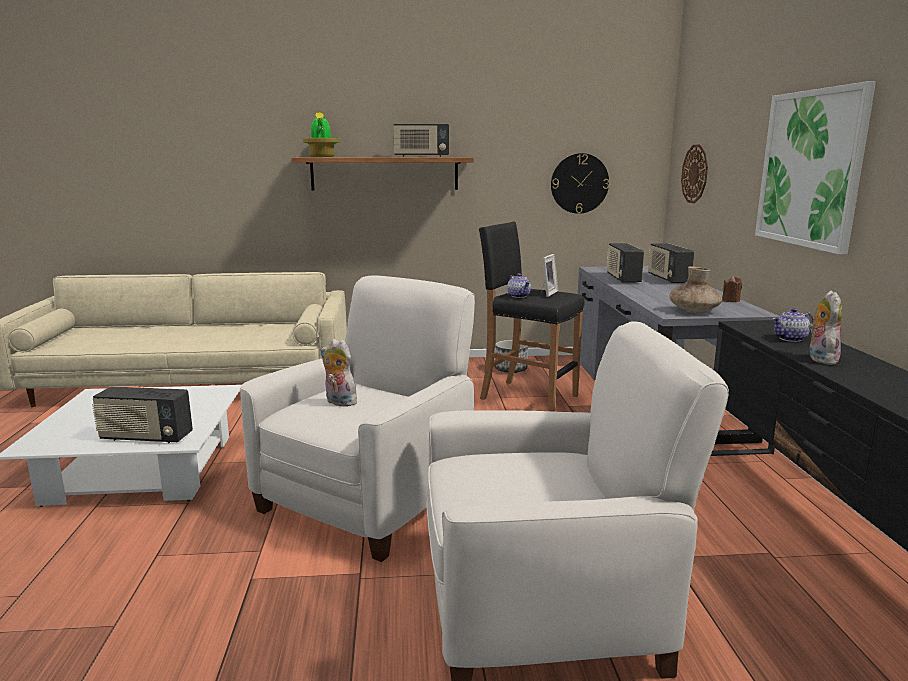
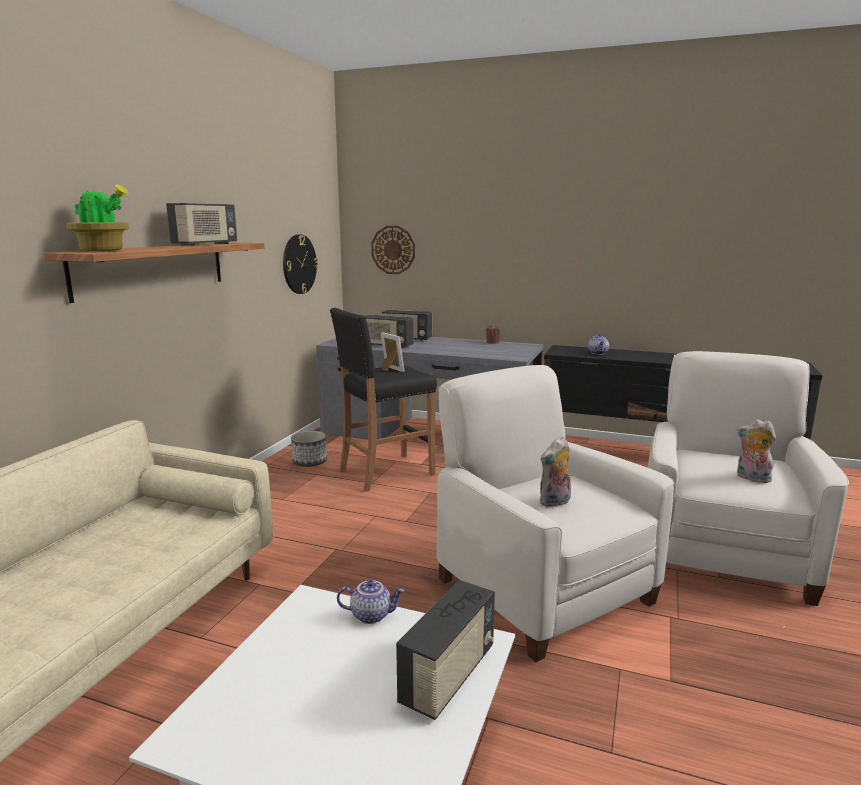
camera: 65 degrees left, 0 degrees up
teapot [507,273,531,298] -> teapot moved to [337,580,405,624]
brown vase [669,266,722,313] -> none
picture [755,81,876,255] -> none
plush toy [808,290,842,365] -> plush toy moved to [737,419,776,483]

